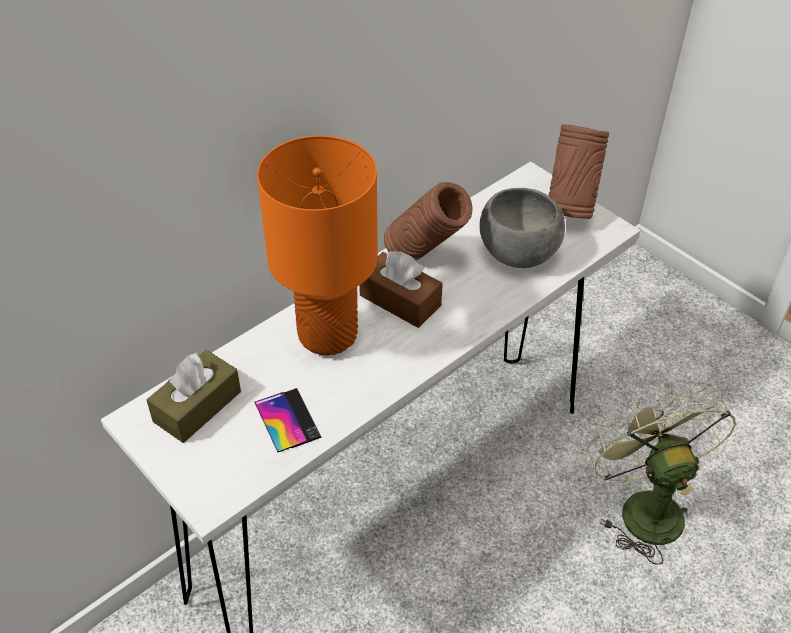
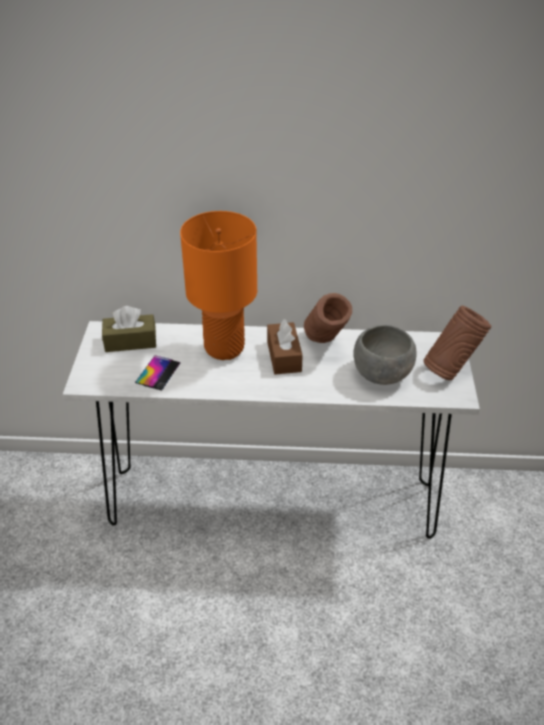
camera: 45 degrees right, 5 degrees down
green fan [587,387,737,565] -> none

